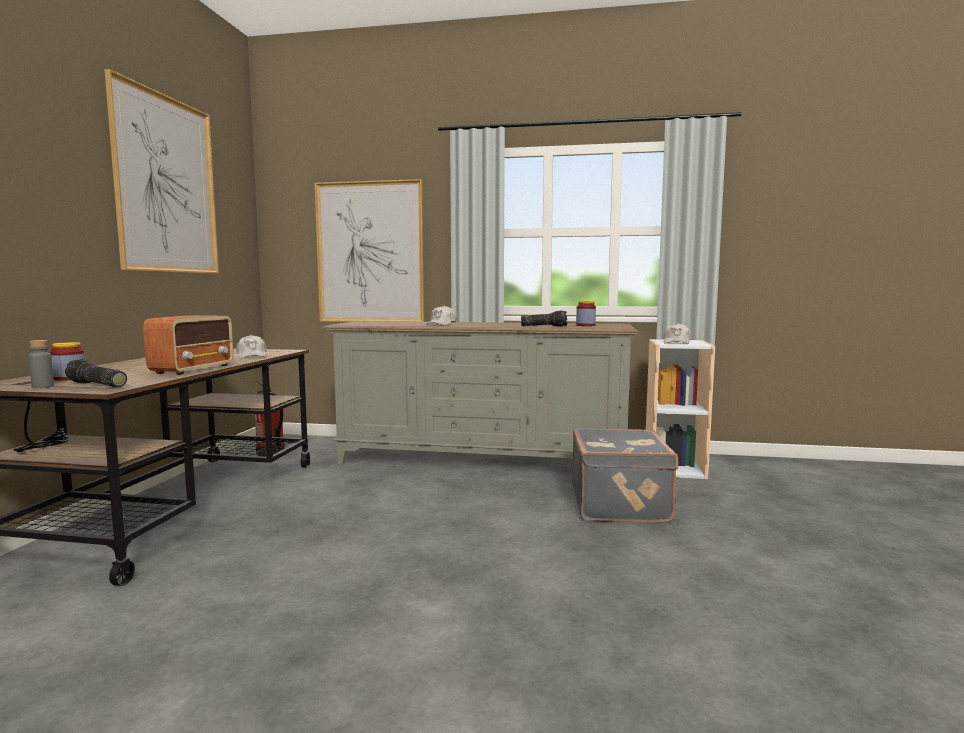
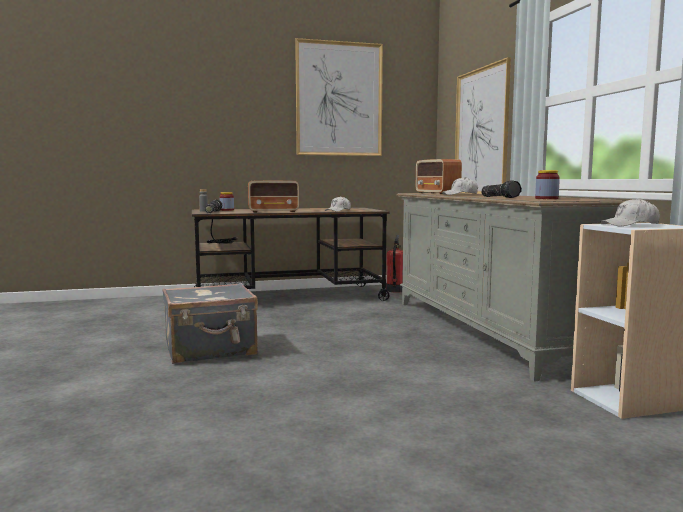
camera: 65 degrees right, 0 degrees up
grey suitcase [572,428,678,523] -> grey suitcase moved to [162,283,258,364]
none -> radio [416,159,462,194]

